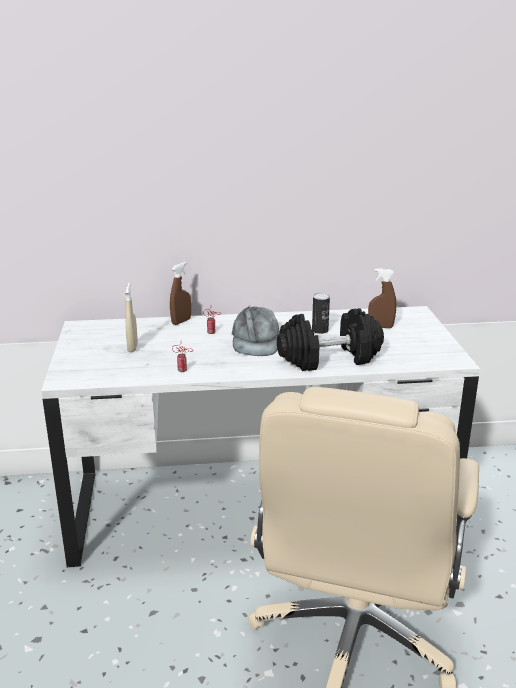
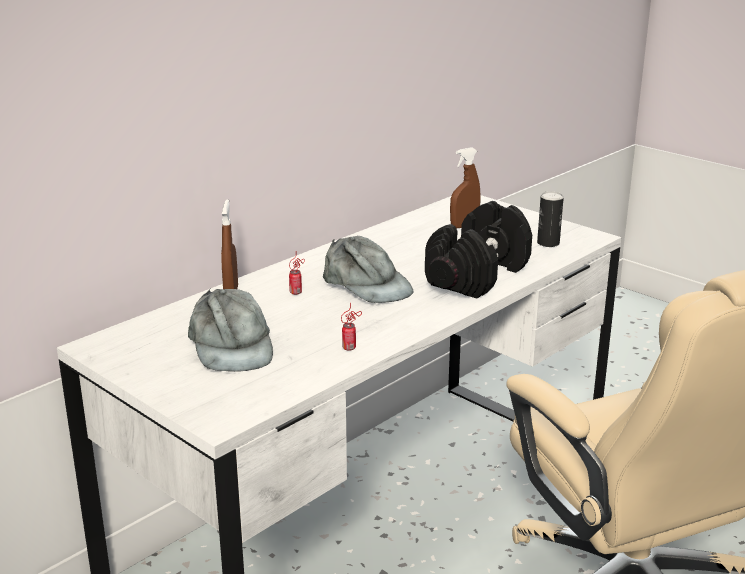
camera: 40 degrees left, 0 degrees up
beige spray bottle [125,283,138,352] -> grey cap [188,288,273,372]
can [312,293,330,334] -> can moved to [537,191,564,247]

